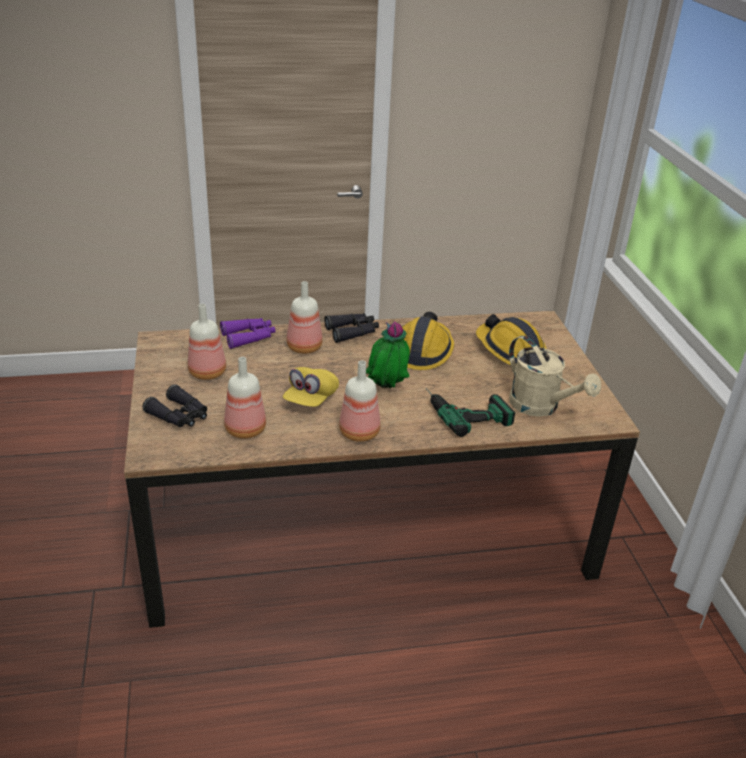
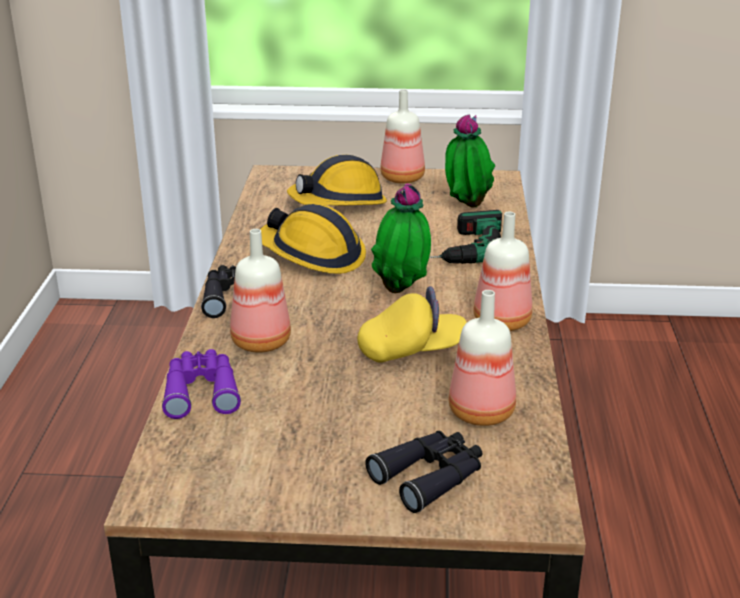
camera: 75 degrees left, 5 degrees down
bottle [188,304,226,380] -> bottle moved to [380,89,425,184]
yellow cap [283,367,339,407] -> yellow cap turned 45 degrees counterclockwise [357,286,467,363]
beige watering can [509,336,601,417] -> potted plant [445,115,495,208]

